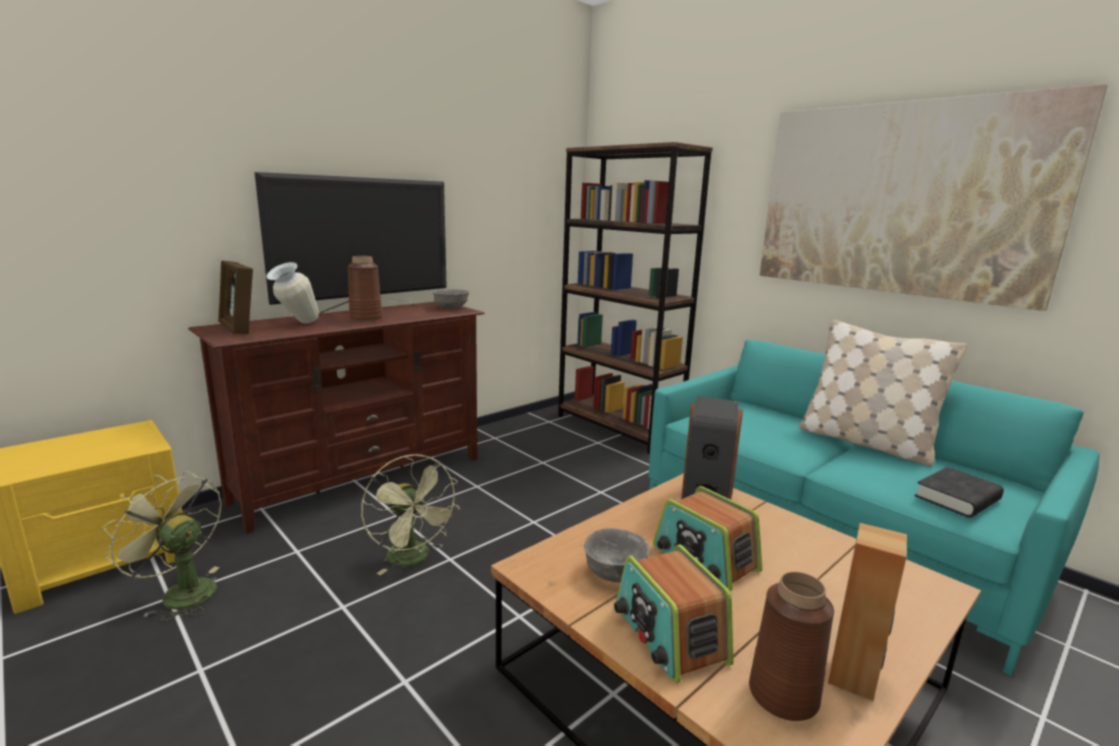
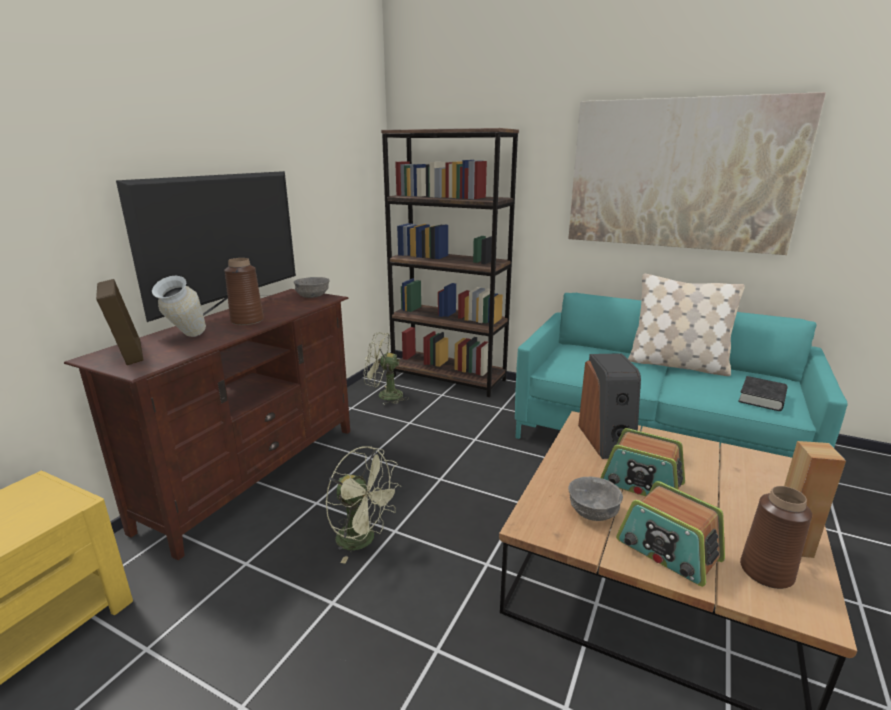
camera: 20 degrees left, 5 degrees up
green fan [101,471,222,621] -> green fan moved to [364,332,408,405]
picture frame [218,260,253,334] -> picture frame turned 150 degrees counterclockwise [96,279,144,365]

